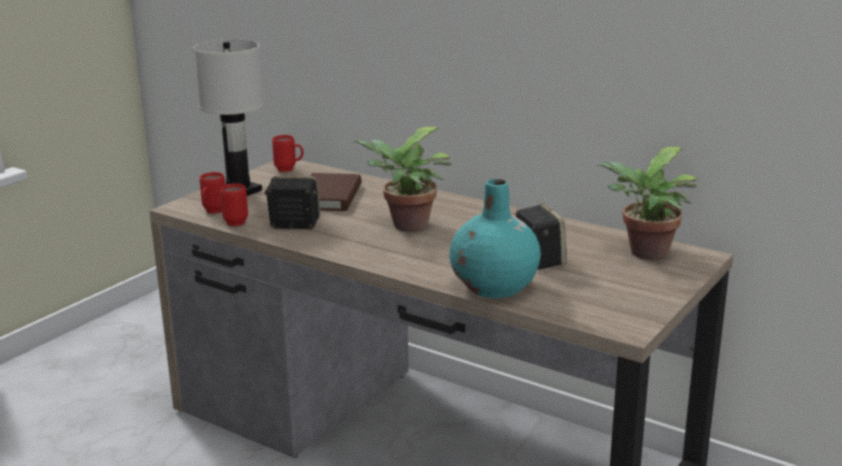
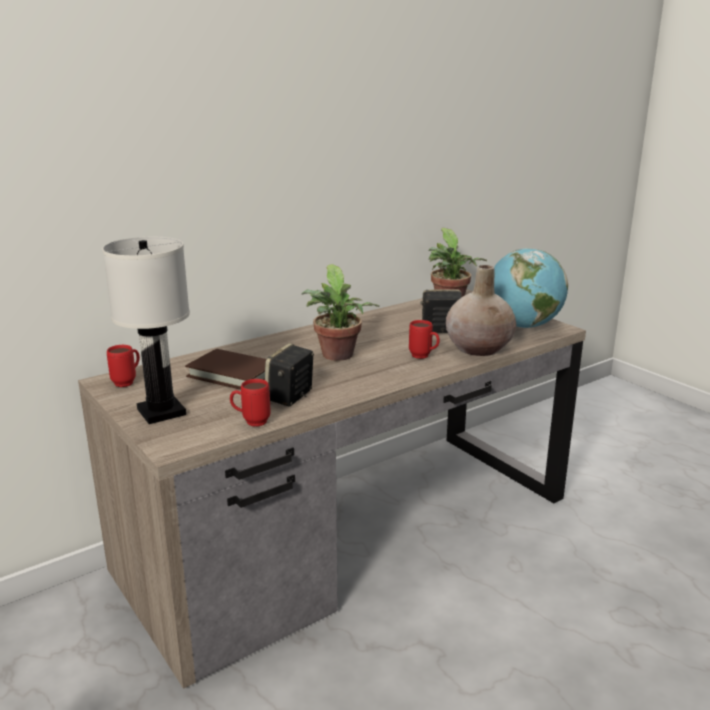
camera: 70 degrees left, 0 degrees up
red mug [200,172,225,214] -> red mug moved to [409,320,440,359]
turquoise vase [449,179,541,298] -> beige vase [446,265,516,356]
none -> globe [494,248,568,328]

